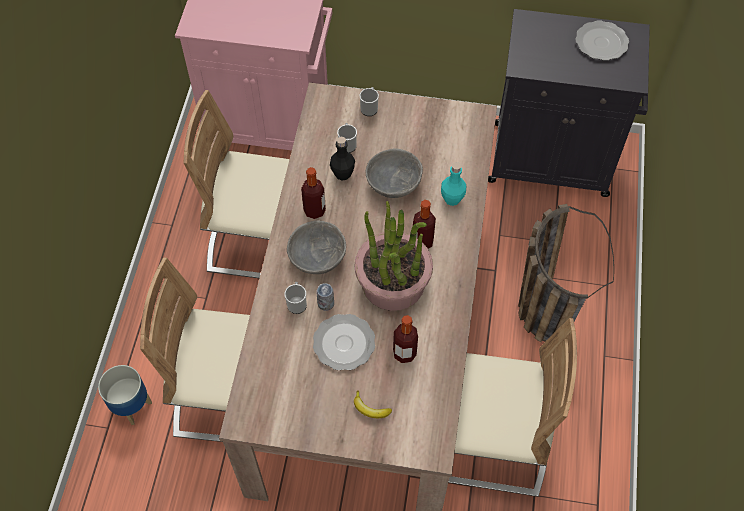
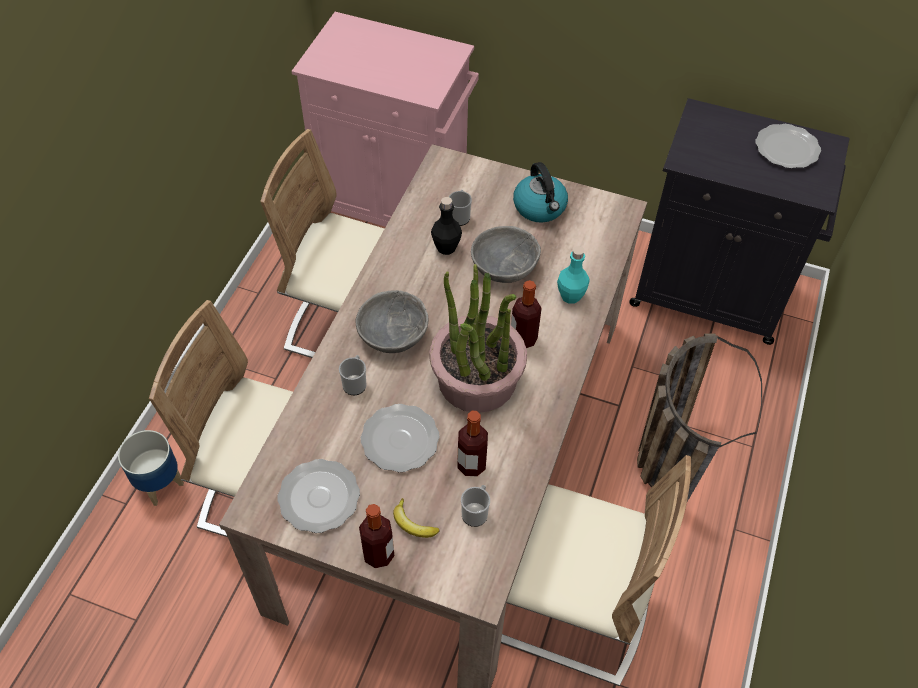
camera: 10 degrees right, 5 degrees down
bottle [301,167,326,219] -> bottle moved to [359,504,394,568]
can [316,283,334,311] -> none
mug [360,87,379,116] -> mug moved to [461,485,490,527]
none -> plate [277,459,360,533]
none -> kettle [513,162,568,223]

